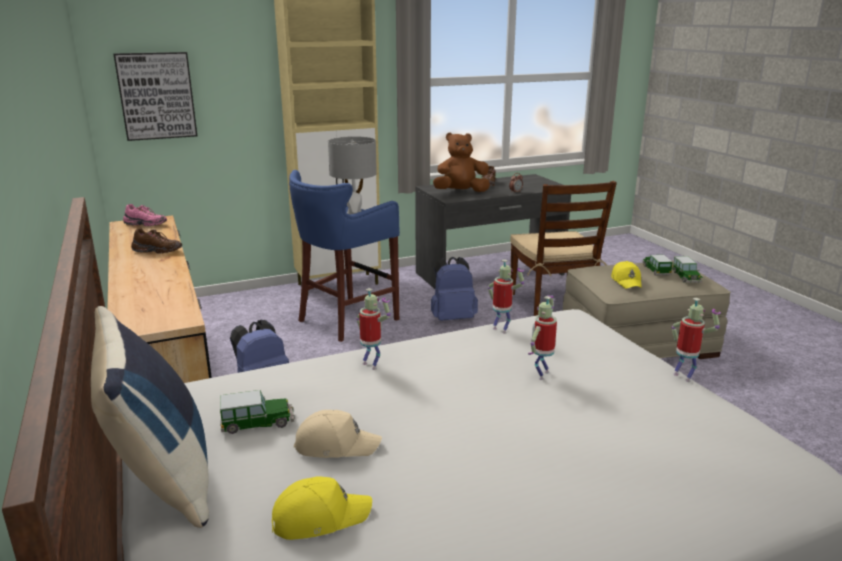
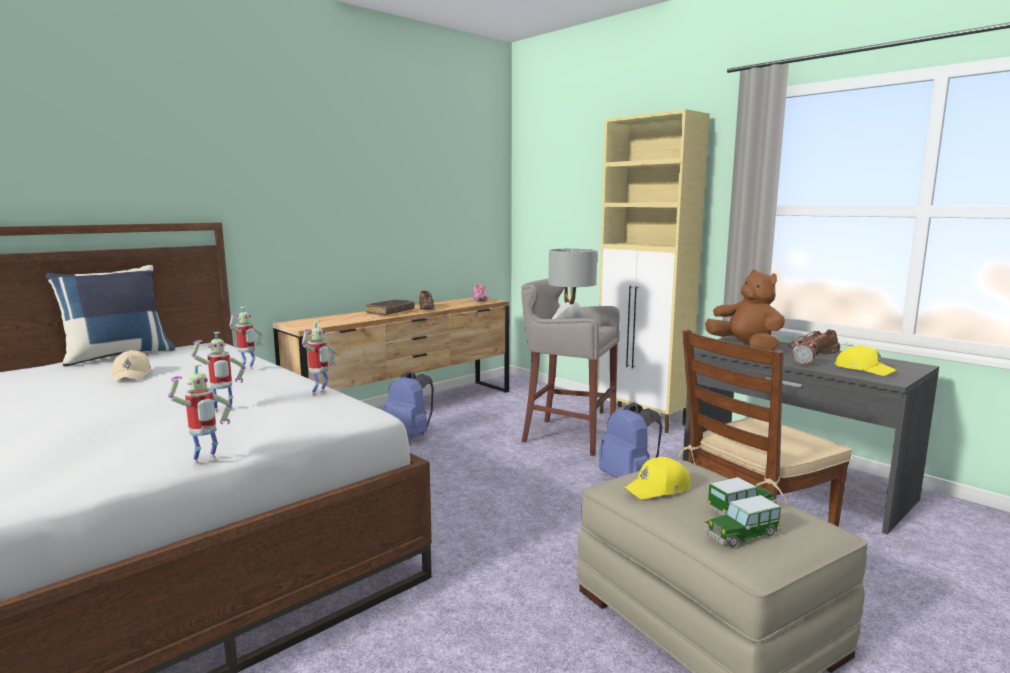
camera: 70 degrees right, 10 degrees down
picture [113,52,197,141] -> none
toy car [220,390,295,434] -> none
yellow cap [272,476,372,540] -> yellow cap moved to [834,345,897,376]
blue stool [289,170,400,342] -> grey stool [521,278,620,456]
toy robot [528,295,557,380] -> toy robot turned 135 degrees clockwise [191,332,246,412]
none -> brown book [366,299,415,315]

